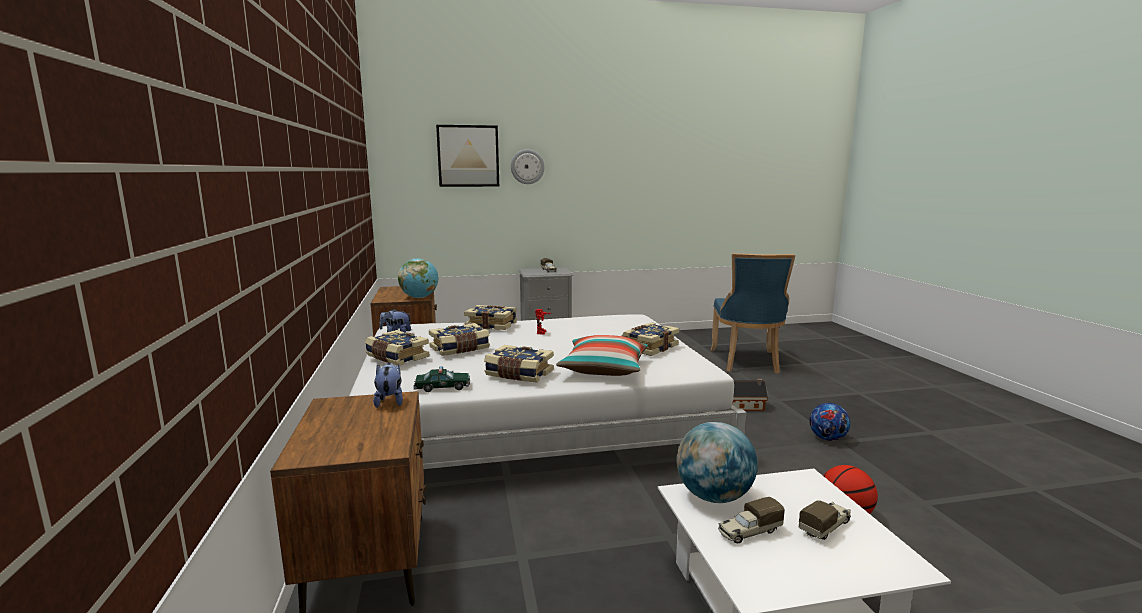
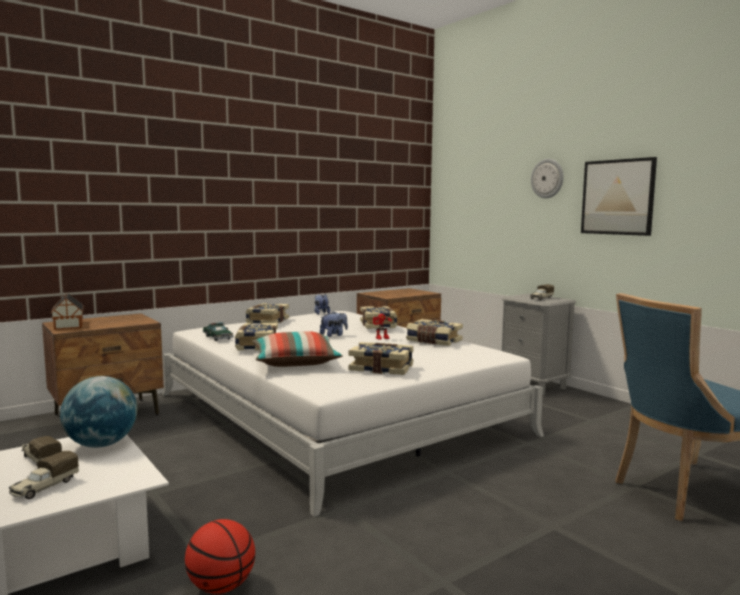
camera: 65 degrees right, 5 degrees down
plush toy [373,362,403,408] -> plush toy moved to [320,311,348,337]
globe [398,258,438,298] -> none
book [429,323,490,356] -> book moved to [406,319,463,346]
picture [436,125,499,187] -> picture moved to [581,157,657,236]
toy house [733,379,768,411] -> toy house moved to [50,294,84,330]
toy truck [798,501,851,540] -> toy truck turned 90 degrees clockwise [9,451,79,499]
football [809,403,850,441] -> none

